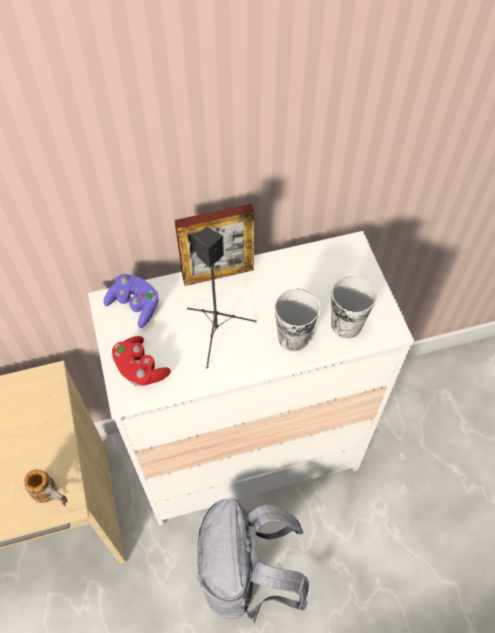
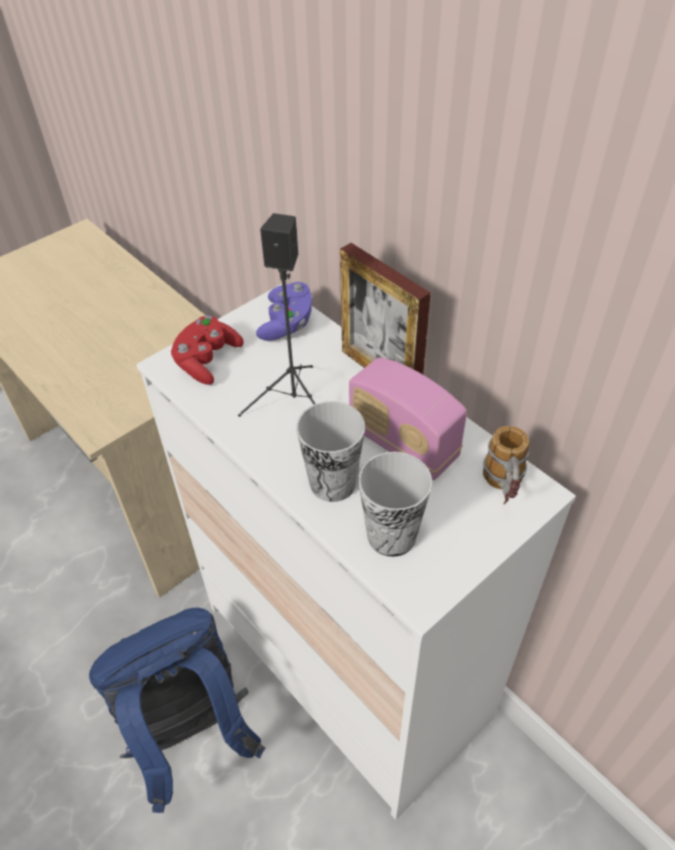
camera: 65 degrees right, 10 degrees down
mug [24,469,68,507] -> mug moved to [483,426,530,504]
grey backpack [196,498,309,623] -> blue backpack [89,608,266,813]
none -> radio [349,357,467,480]

